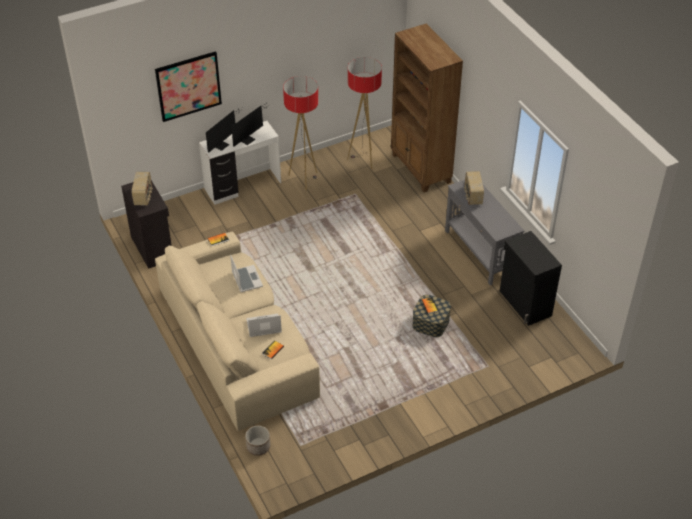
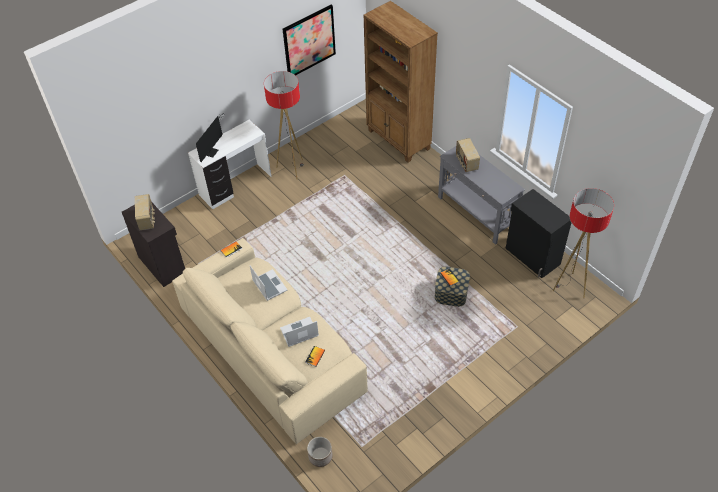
camera: 10 degrees left, 5 degrees up
picture [155,51,222,122] -> picture moved to [283,5,336,75]
monitor [231,104,268,146] -> none
floor lamp [347,57,382,169] -> floor lamp moved to [553,188,614,298]

